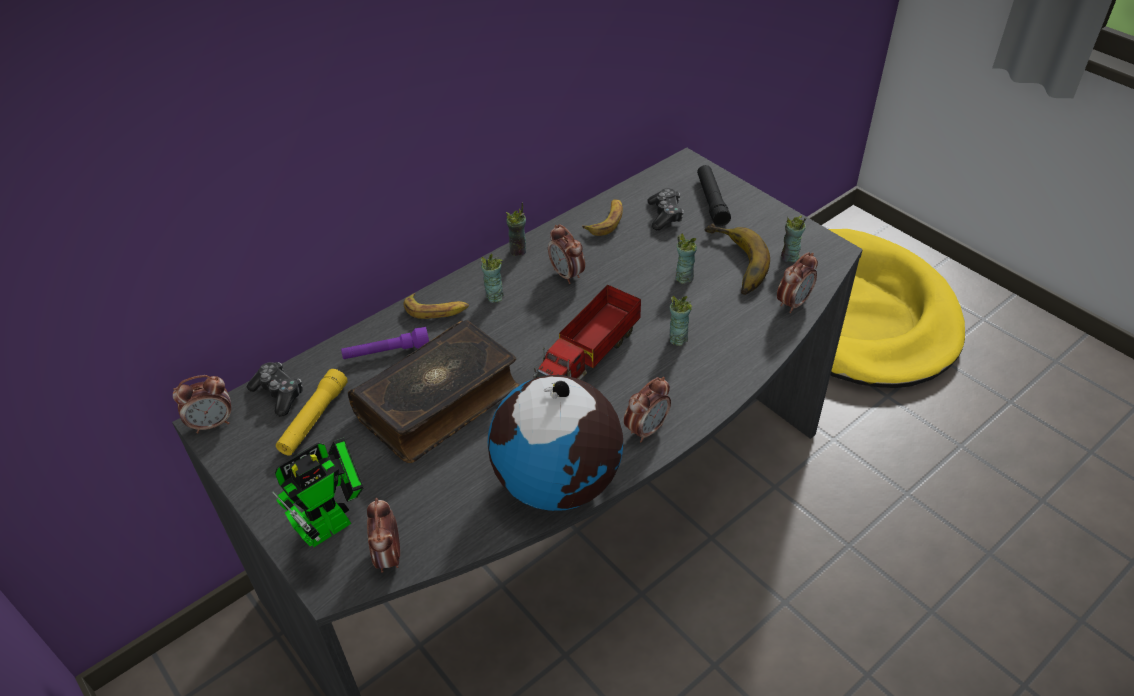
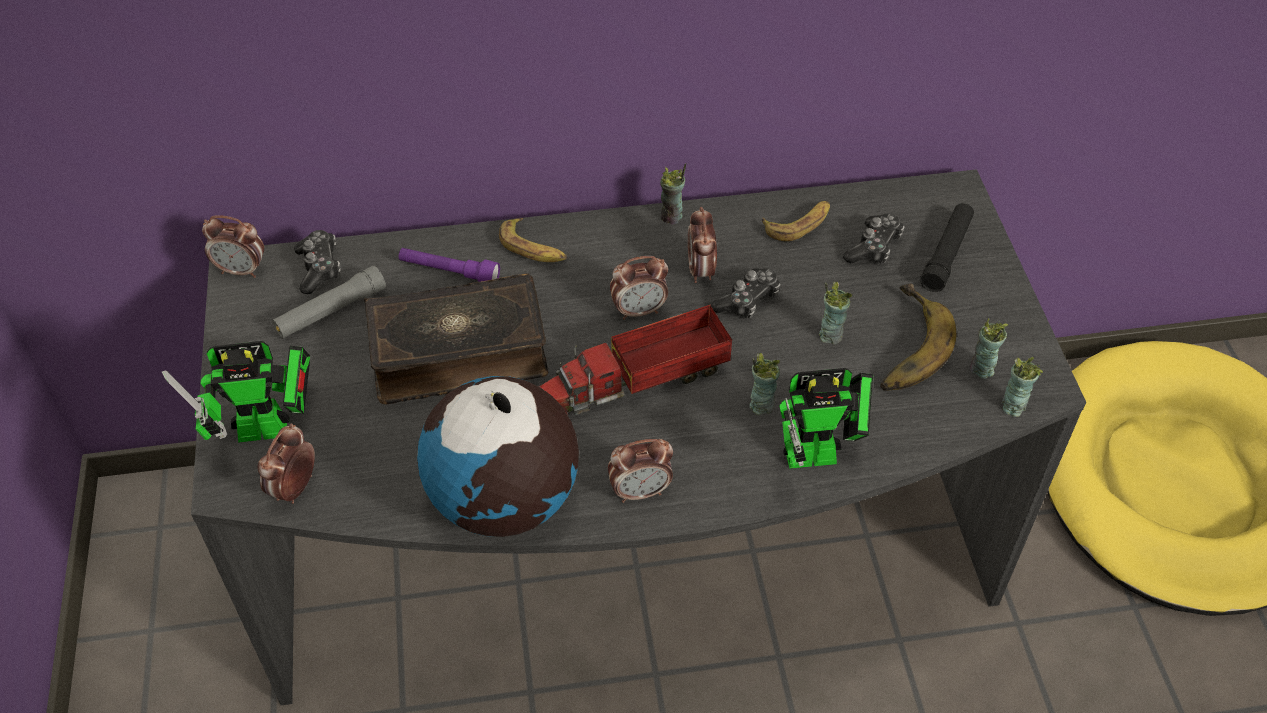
camera: 30 degrees right, 5 degrees up
yellow flashlight [276,369,348,455] -> grey flashlight [272,266,386,338]
cup [481,254,504,303] -> cup moved to [1002,357,1043,417]
alarm clock [777,252,818,313] -> alarm clock moved to [610,256,668,320]
none -> game controller [711,268,781,318]
none -> toy robot [779,368,873,469]

